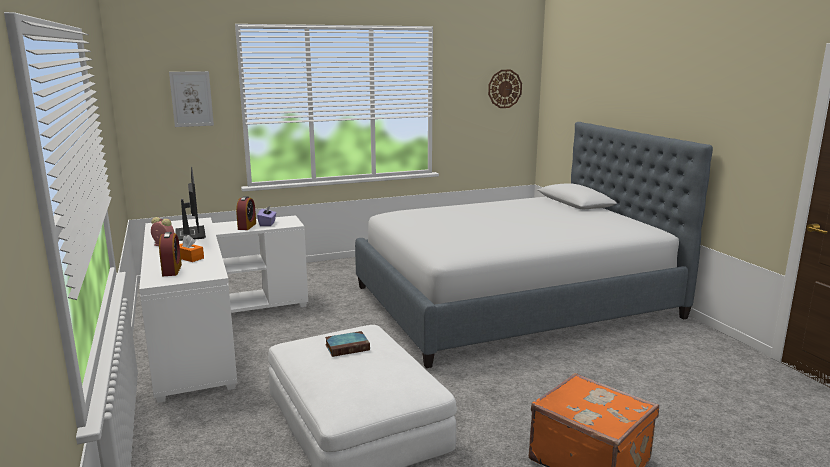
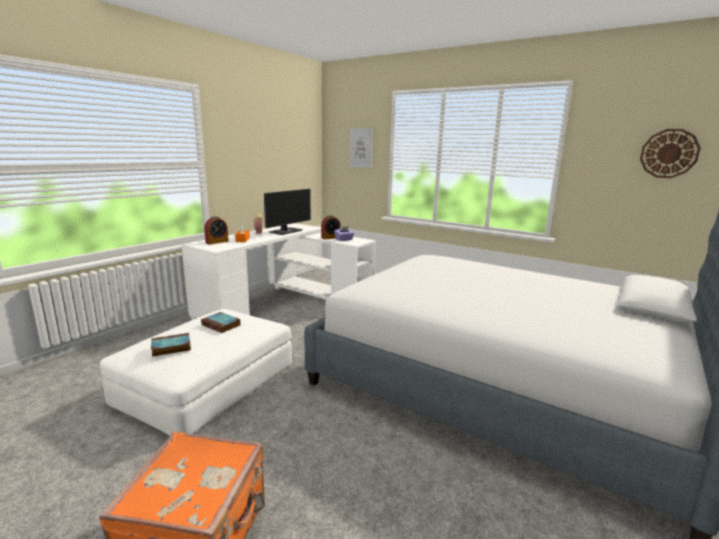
camera: 55 degrees right, 0 degrees up
none -> book [151,333,191,357]

